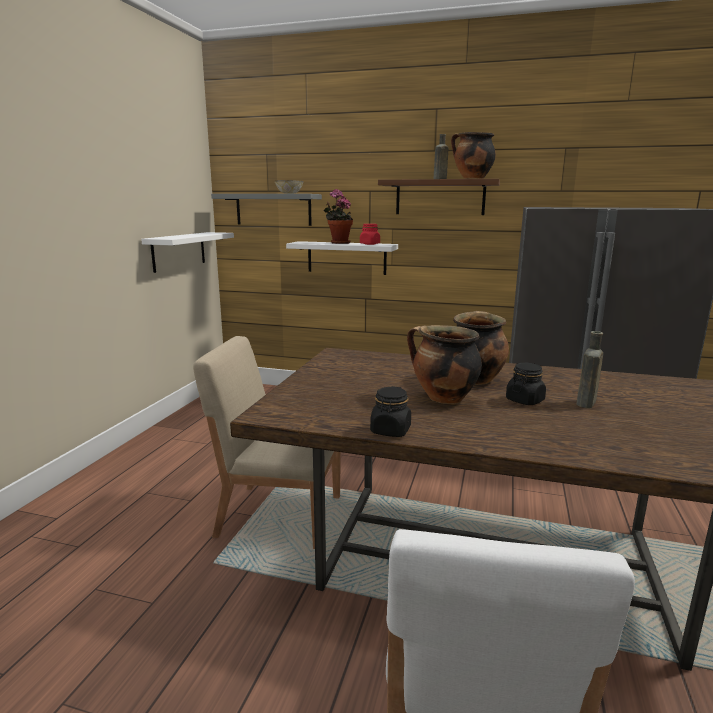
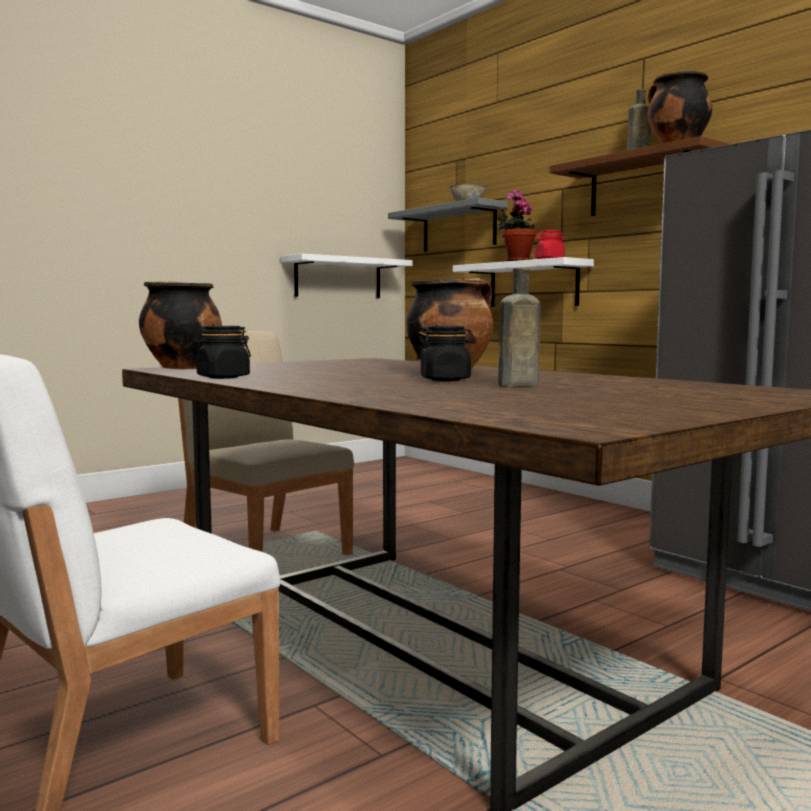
camera: 35 degrees right, 10 degrees down
cooking pot [407,325,482,404] -> cooking pot moved to [139,281,222,369]

